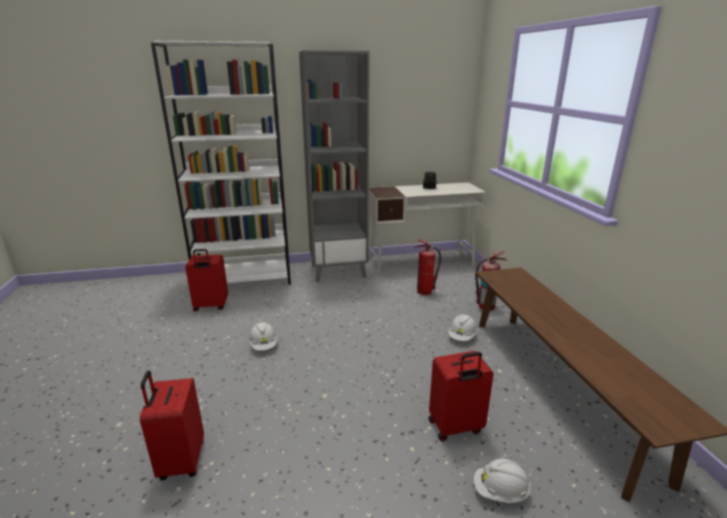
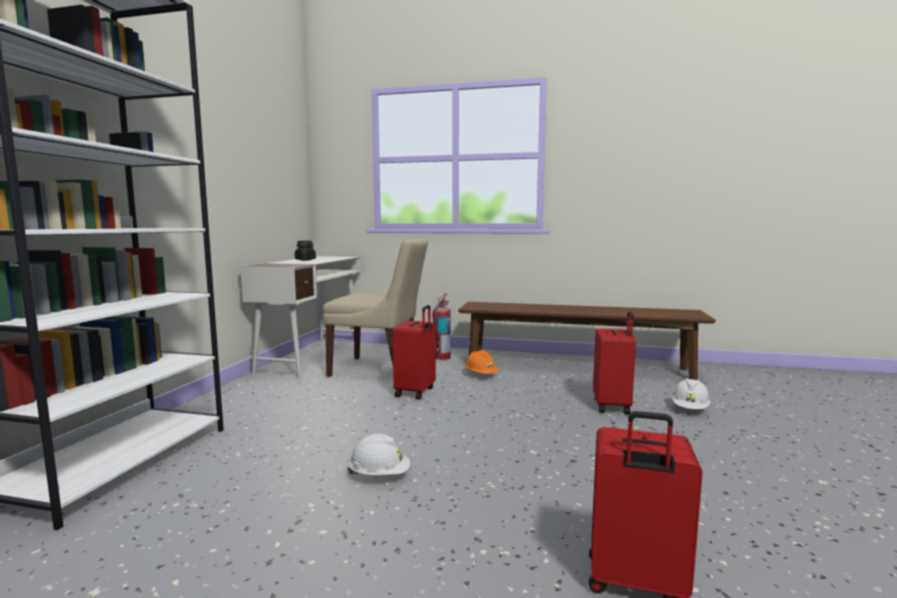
camera: 65 degrees left, 15 degrees down
red suitcase [185,249,228,312] -> red suitcase moved to [393,305,436,400]
grey bookcase [299,50,370,282] -> none
fire extinguisher [414,239,442,295] -> beige chair [323,238,428,377]
white hard hat [449,314,477,341] -> orange hard hat [465,350,499,374]

